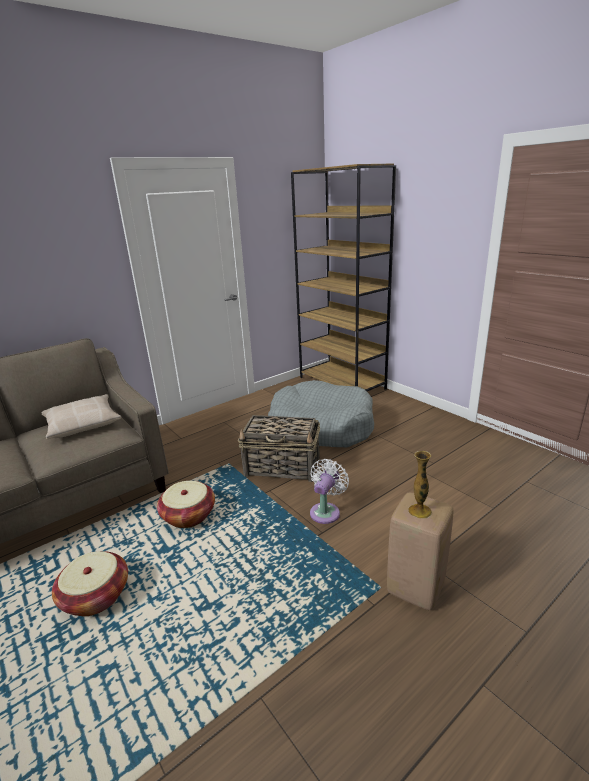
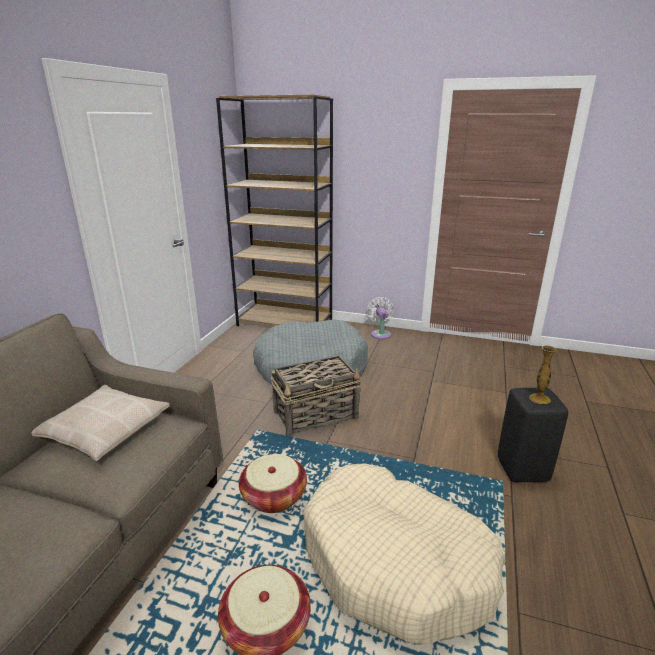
camera: 35 degrees left, 0 degrees up
white fan [310,459,349,524] -> white fan moved to [367,297,394,339]
beige stool [387,492,453,610] -> black stool [498,388,568,482]
none -> beige dog bed [303,463,505,645]

